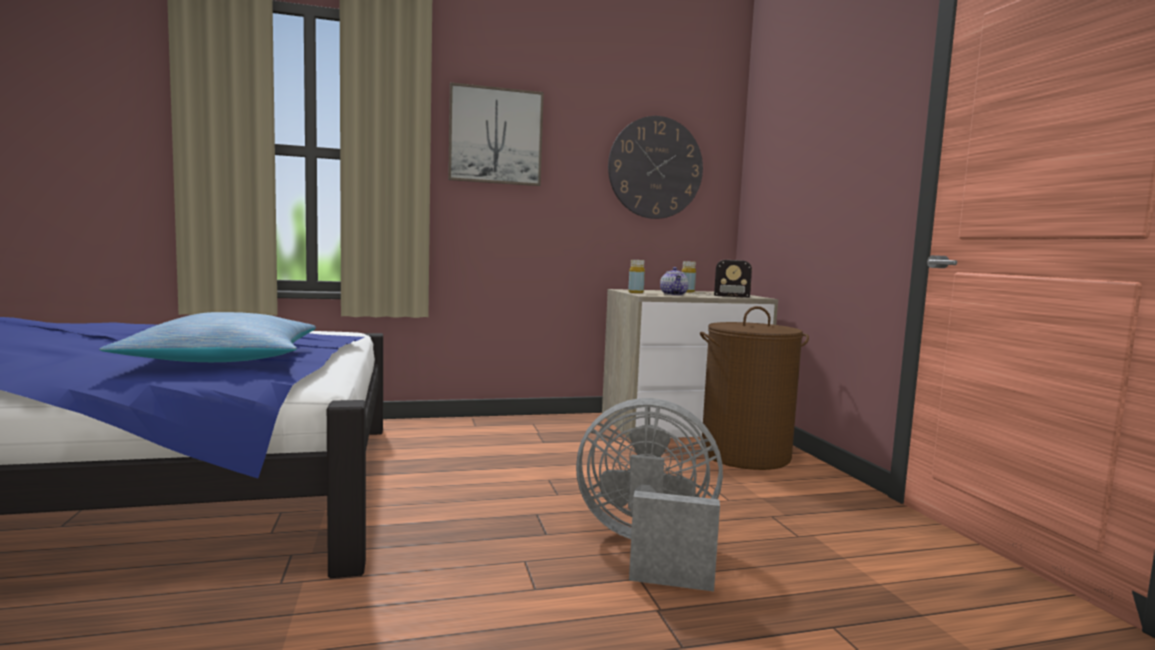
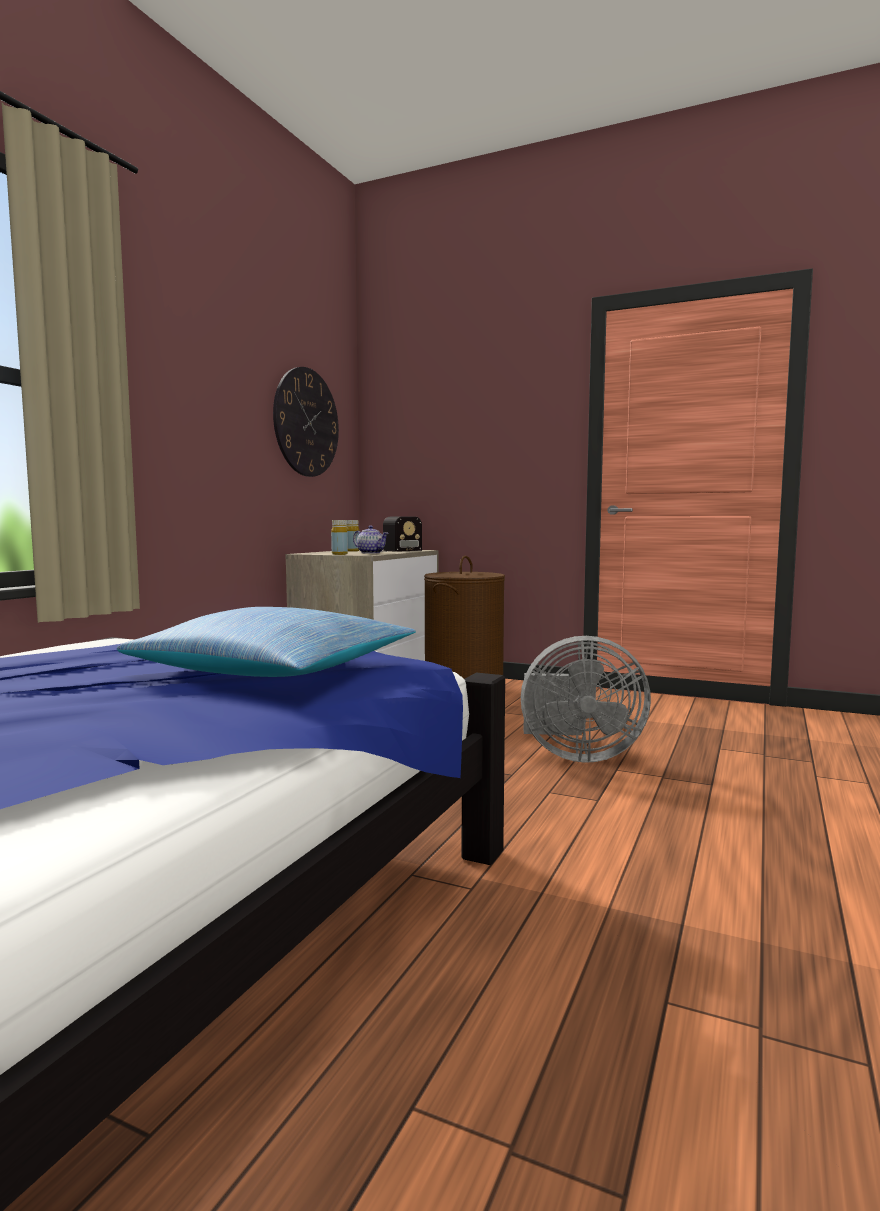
camera: 50 degrees left, 0 degrees up
picture [448,82,544,186] -> none
grey fan [576,398,723,591] -> grey fan turned 135 degrees counterclockwise [521,636,651,763]

